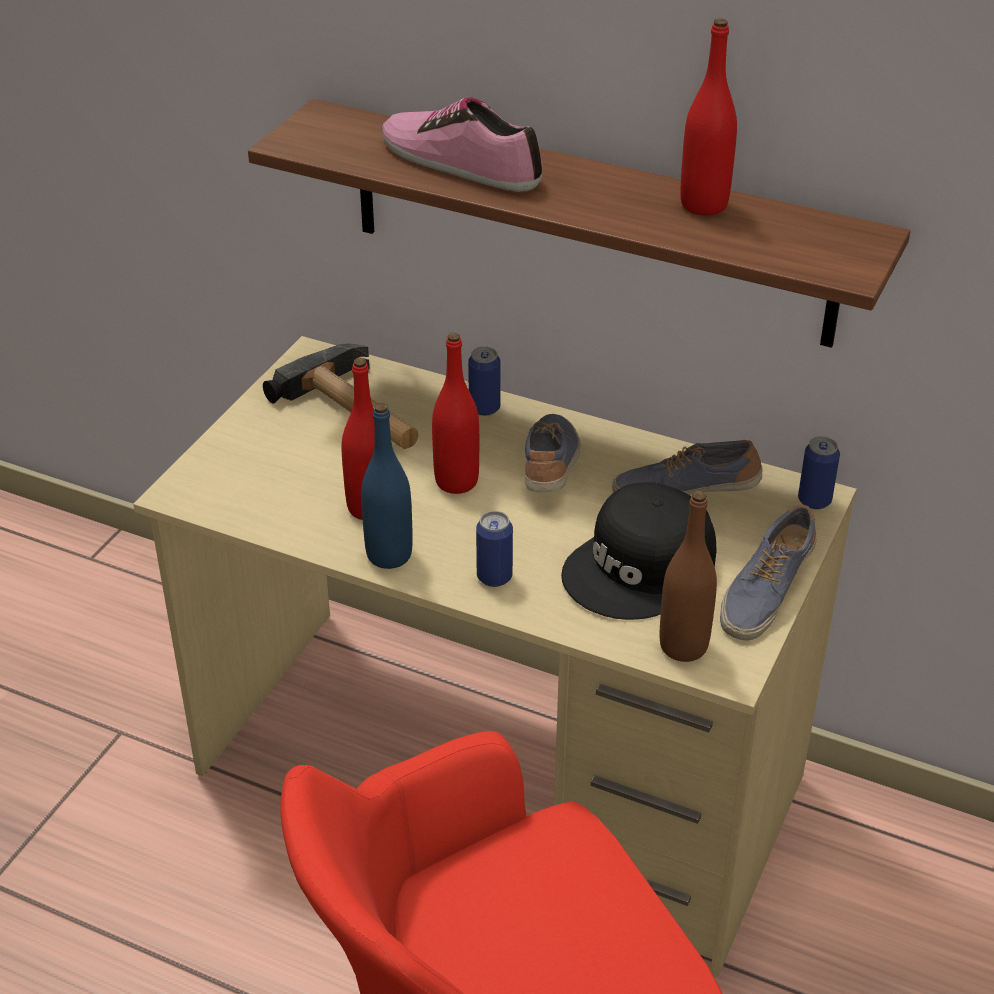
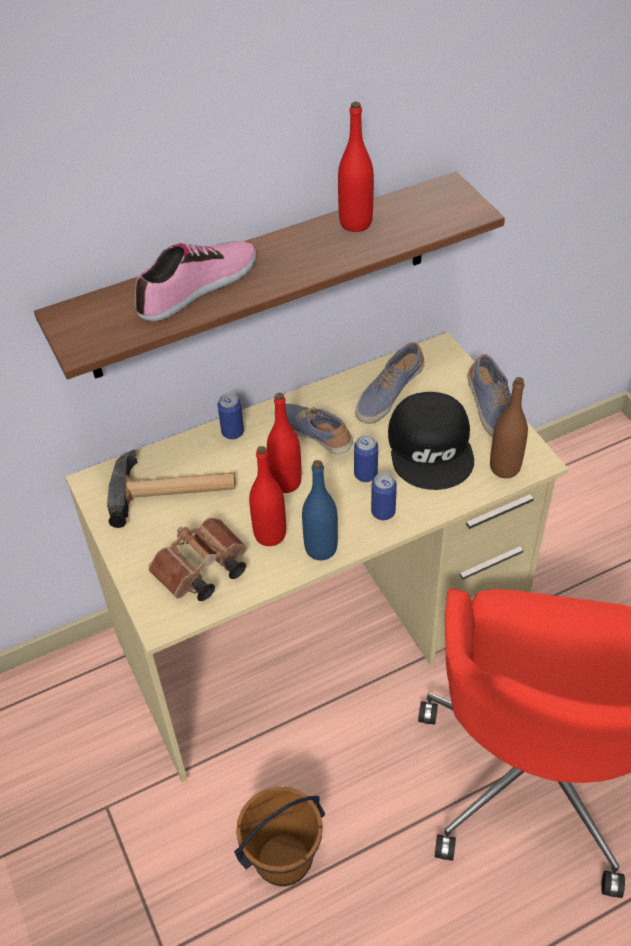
camera: 50 degrees left, 10 degrees up
shoe [382,97,543,192] -> shoe turned 150 degrees clockwise [135,241,256,321]
can [798,436,840,510] -> can moved to [354,435,378,482]
none -> brown binoculars [149,517,247,601]
none -> brown bucket [234,787,325,887]

